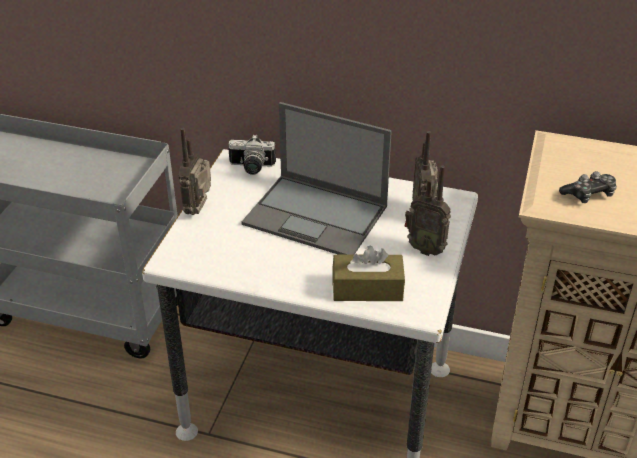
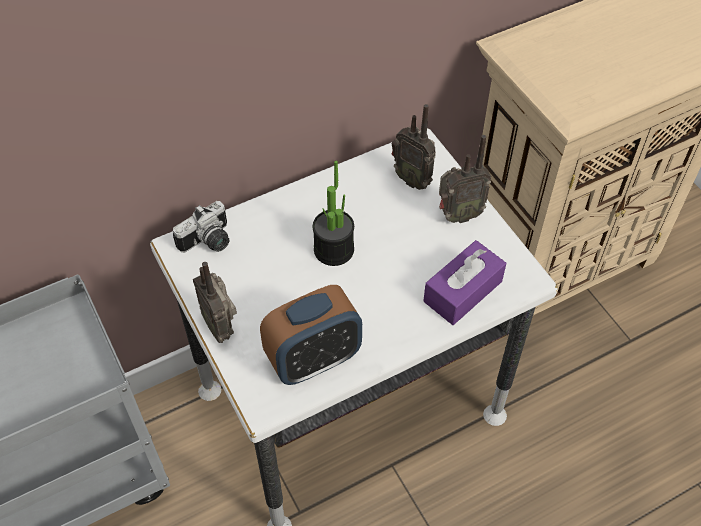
camera: 45 degrees left, 15 degrees up
laptop [241,102,392,255] -> potted plant [313,161,354,266]
brown tissue box [332,246,405,301] -> purple tissue box [423,240,506,325]
game controller [559,171,617,203] -> none
none -> alarm clock [260,285,362,385]

